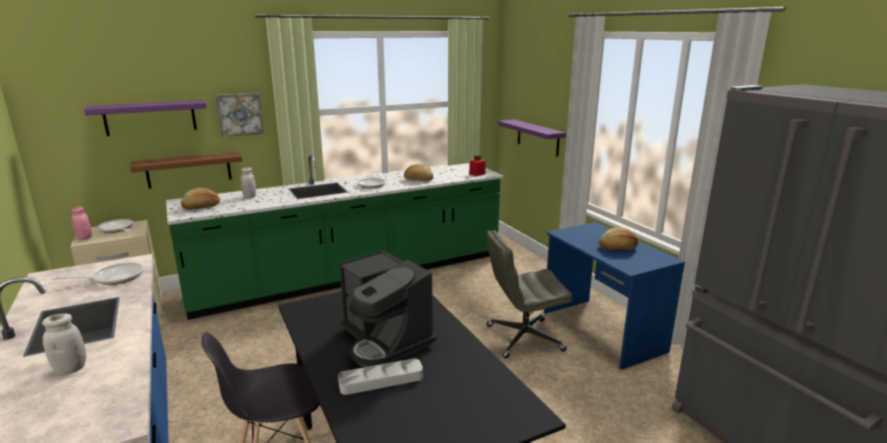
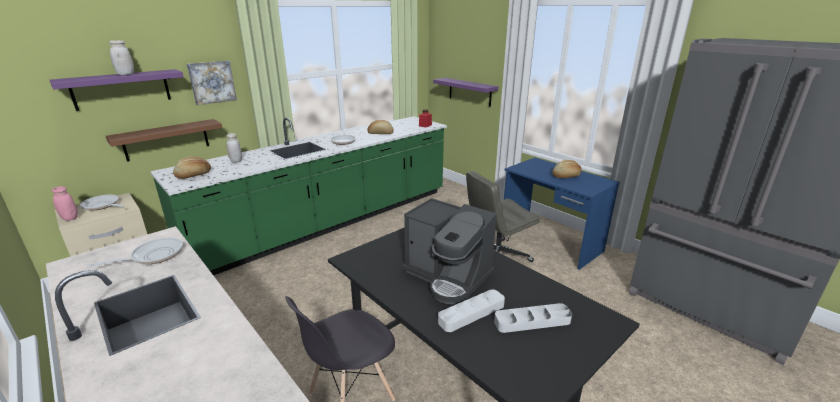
camera: 15 degrees left, 5 degrees up
white jar [42,314,86,375] -> white jar moved to [109,40,134,75]
none -> grey tray [494,303,572,333]

